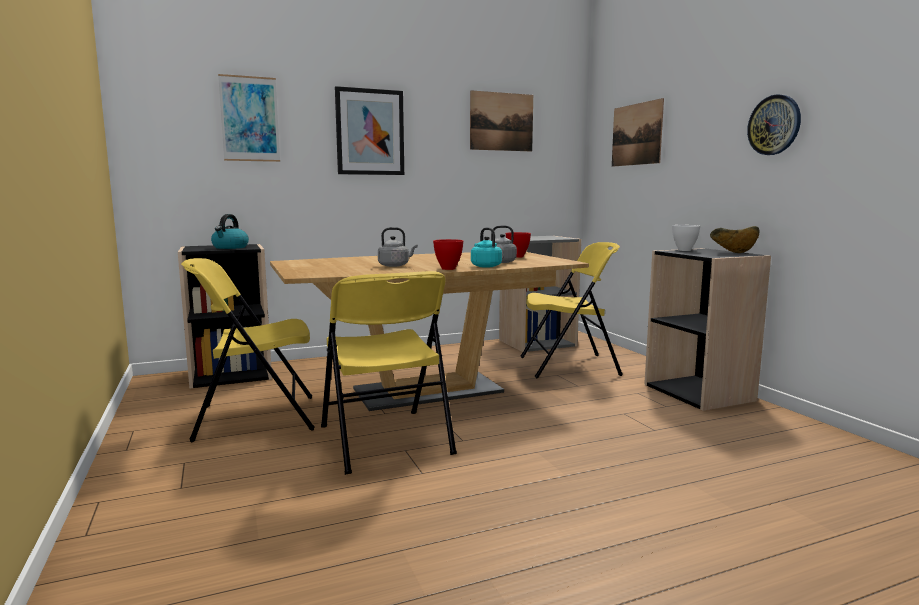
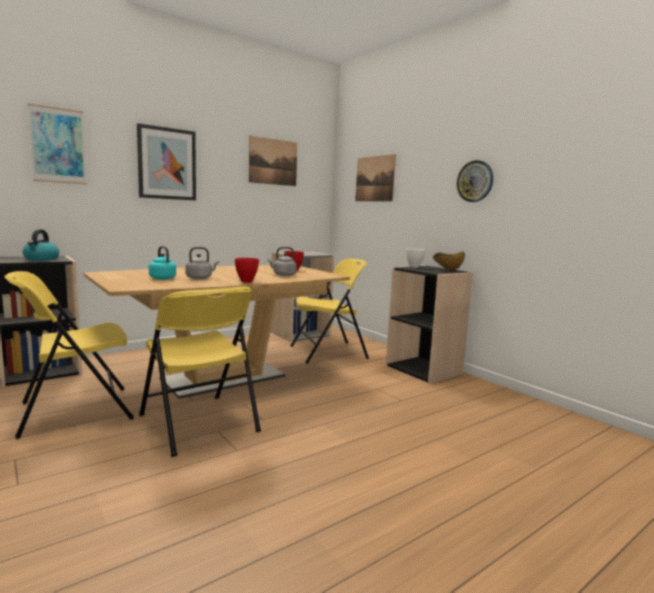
camera: 15 degrees left, 0 degrees up
turquoise kettle [471,228,502,268] -> turquoise kettle moved to [149,246,176,280]

